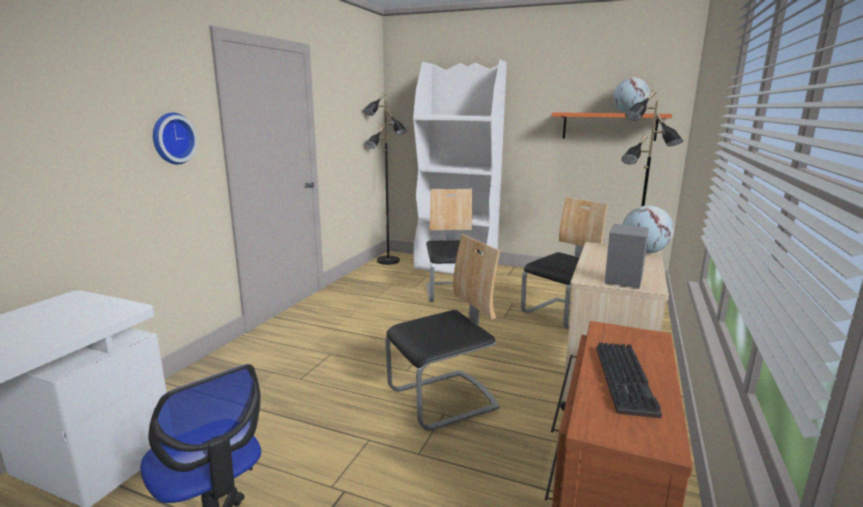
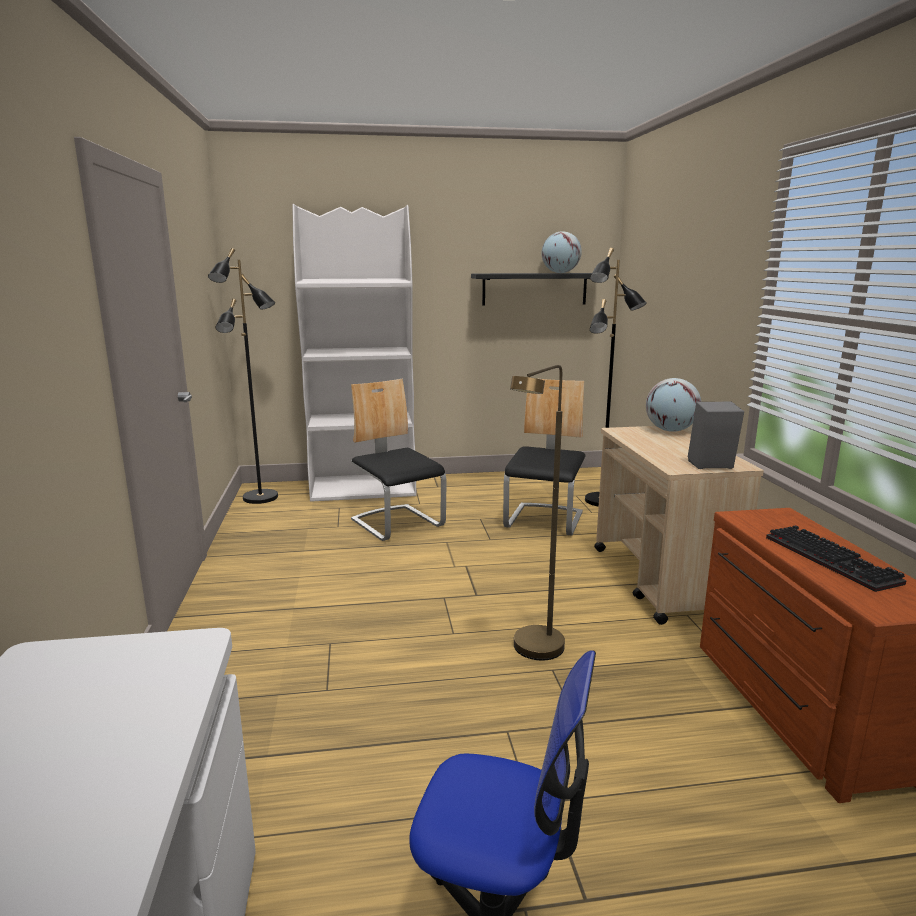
camera: 30 degrees left, 0 degrees up
wall clock [153,113,198,165] -> none
chair [385,234,500,431] -> brown floor lamp [510,365,565,660]
orange shelf [551,112,672,141] -> black shelf [471,273,609,306]

